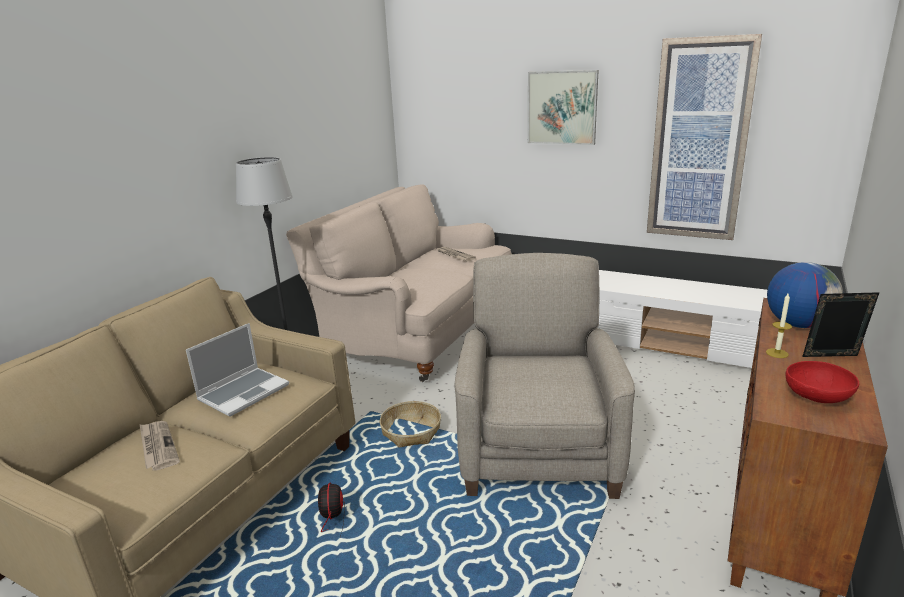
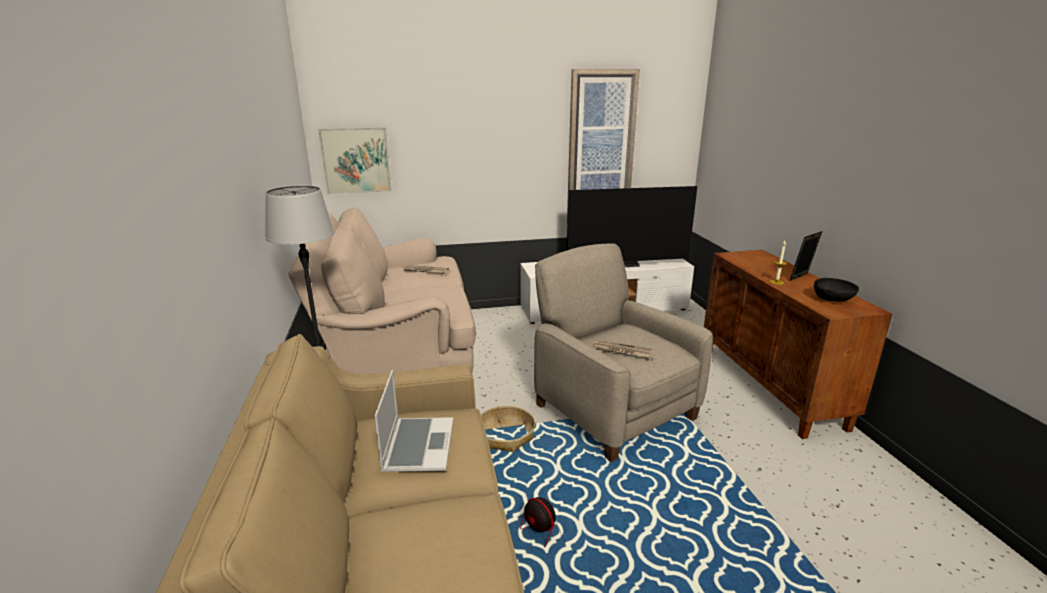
camera: 40 degrees left, 0 degrees up
newspaper [140,421,180,471] -> newspaper moved to [592,340,655,358]
picture [528,70,599,145] -> picture moved to [318,127,392,194]
globe [767,262,843,328] -> none
red bowl [785,361,859,403] -> black bowl [814,278,859,302]
none -> television [567,186,698,267]

